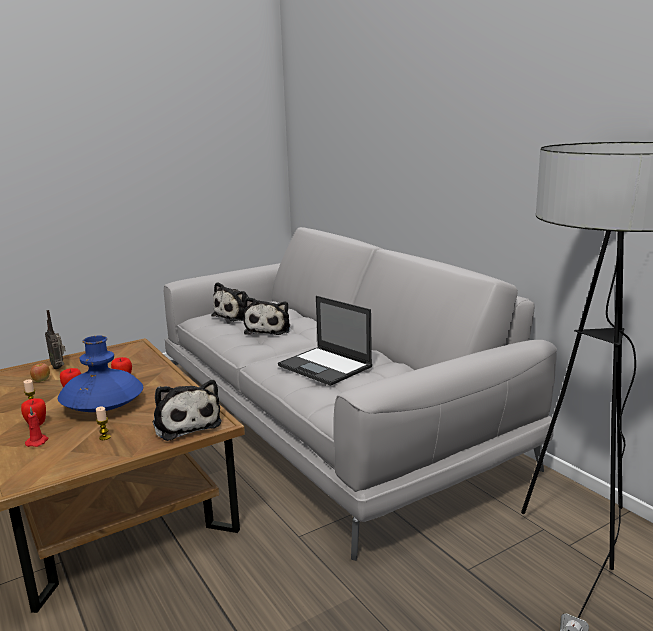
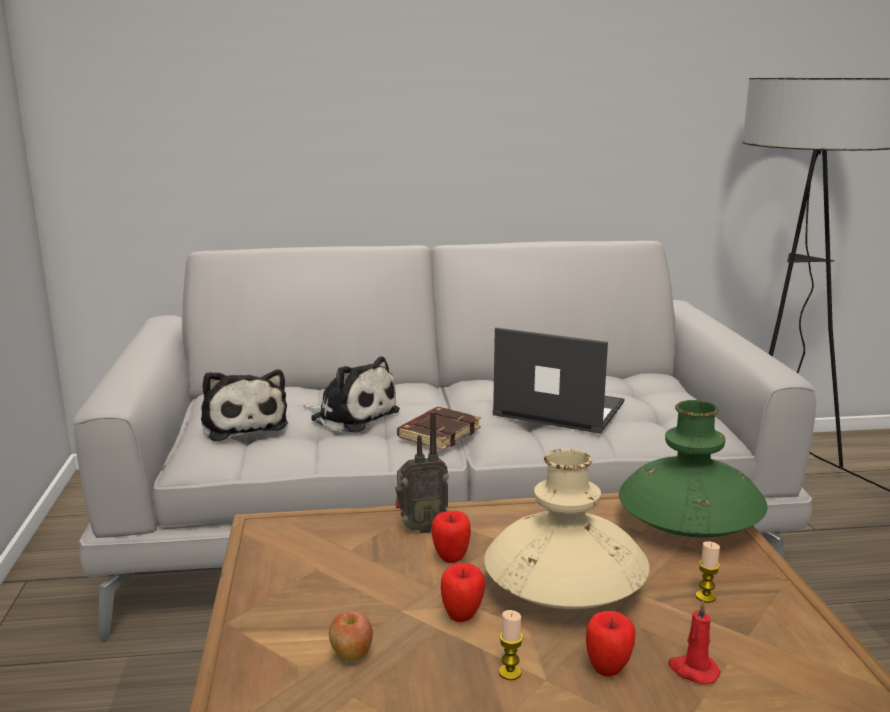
camera: 65 degrees left, 0 degrees up
radio [45,310,66,369] -> radio moved to [395,411,449,533]
blue vase [58,336,143,412] -> beige vase [484,449,650,609]
plush toy [153,380,222,441] -> green vase [619,400,768,538]
laptop [278,296,372,386] -> laptop turned 135 degrees counterclockwise [492,327,624,434]
none -> brown book [397,407,481,450]

